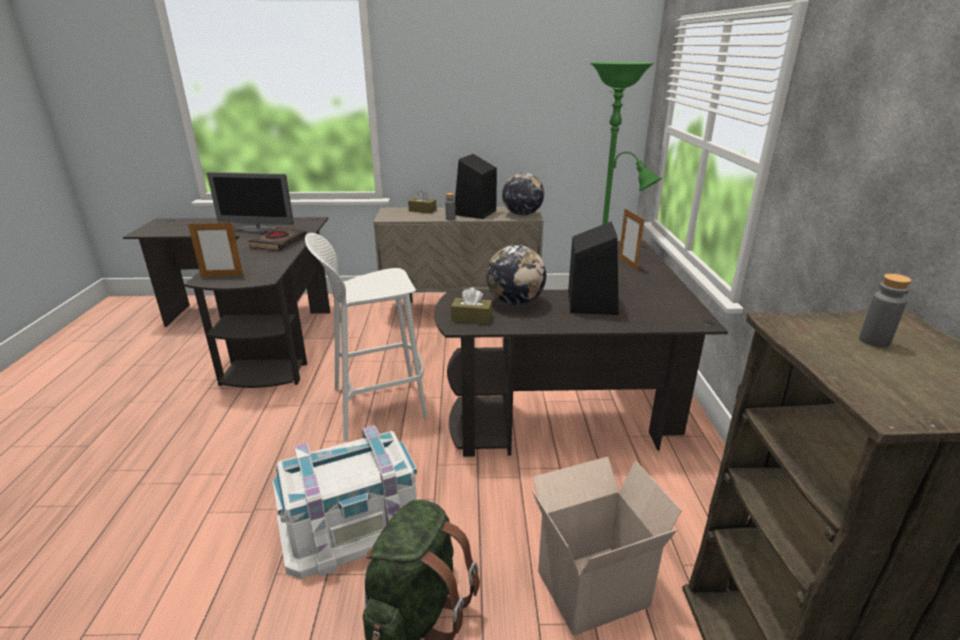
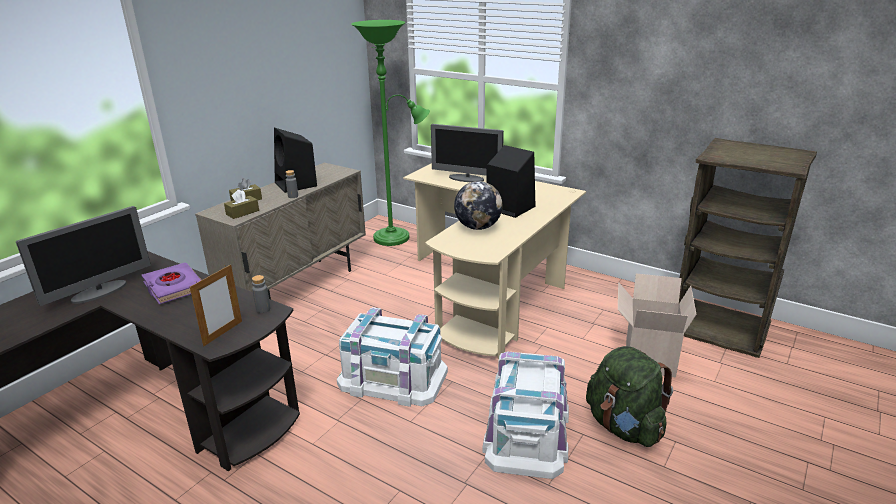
camera: 55 degrees left, 0 degrees up
black book [249,227,307,251] -> purple book [142,262,201,304]
white stool [305,233,428,442] -> white storage box [337,307,448,407]
black desk [434,241,728,457] -> beige desk [403,163,586,359]
brown tissue box [451,287,492,324] -> brown tissue box moved to [224,190,259,219]
globe [502,172,544,216] -> none
picture frame [619,209,644,271] -> monitor [431,124,504,182]
grey bottle [859,274,912,347] -> grey bottle moved to [252,275,271,313]

